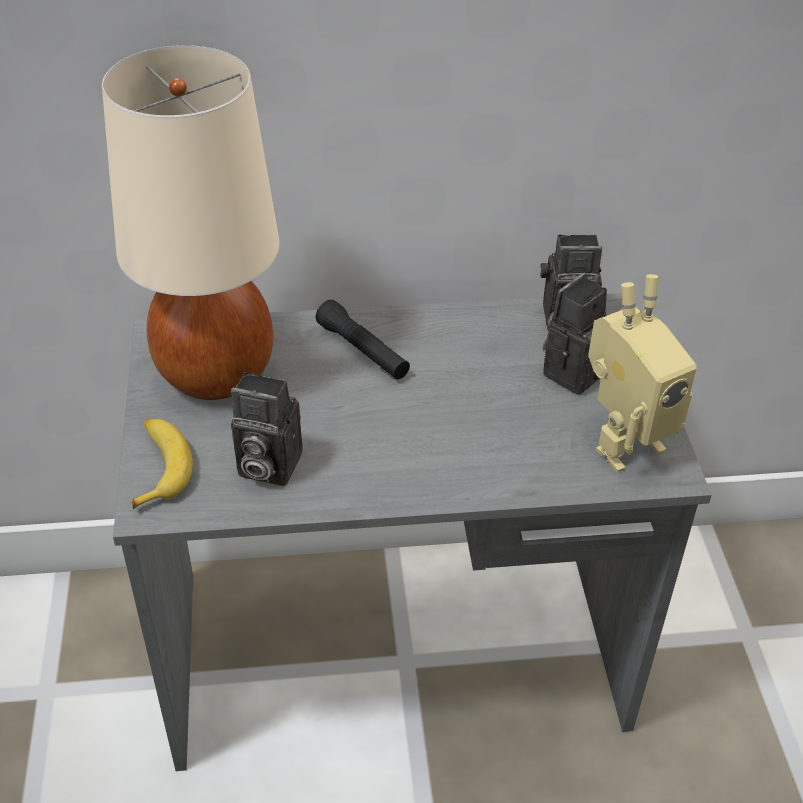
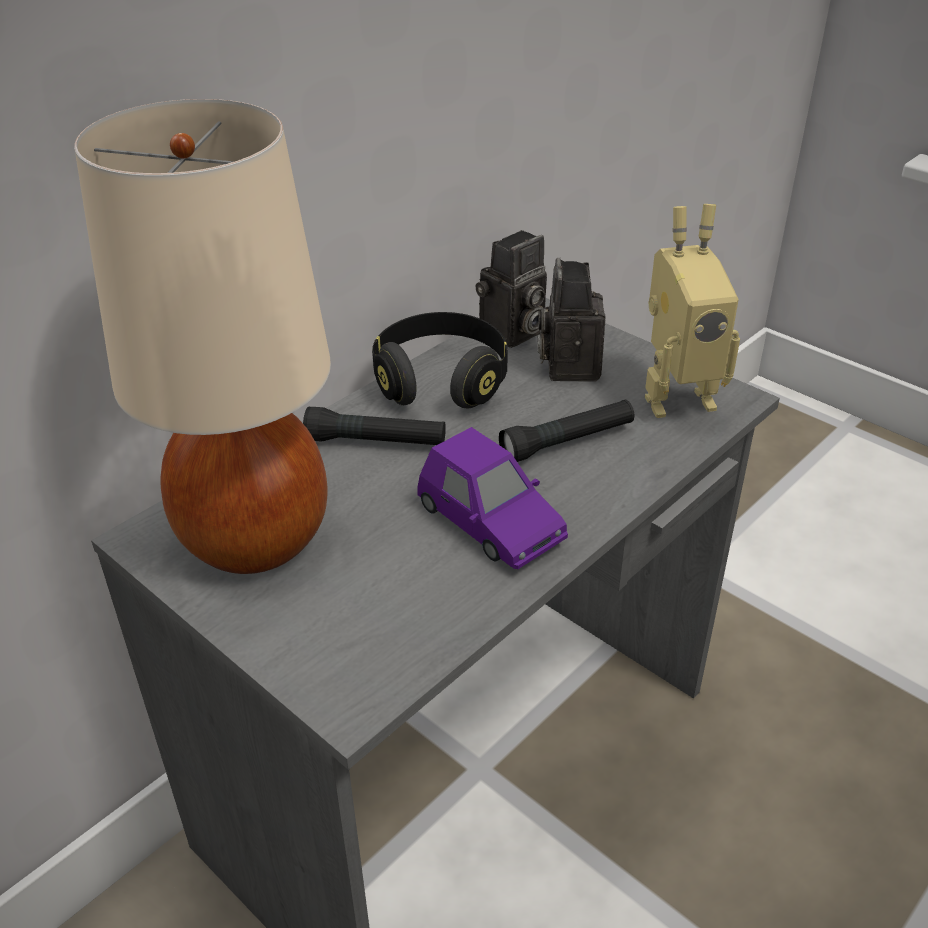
camera: 40 degrees left, 5 degrees down
banana [132,419,193,509] -> none
camera [231,372,303,486] -> none
toy robot [588,274,697,473] -> toy robot turned 60 degrees clockwise [645,204,740,418]
none -> black headphones [372,312,508,408]
none -> purple toy car [417,427,568,569]
none -> black flashlight [499,400,634,462]

